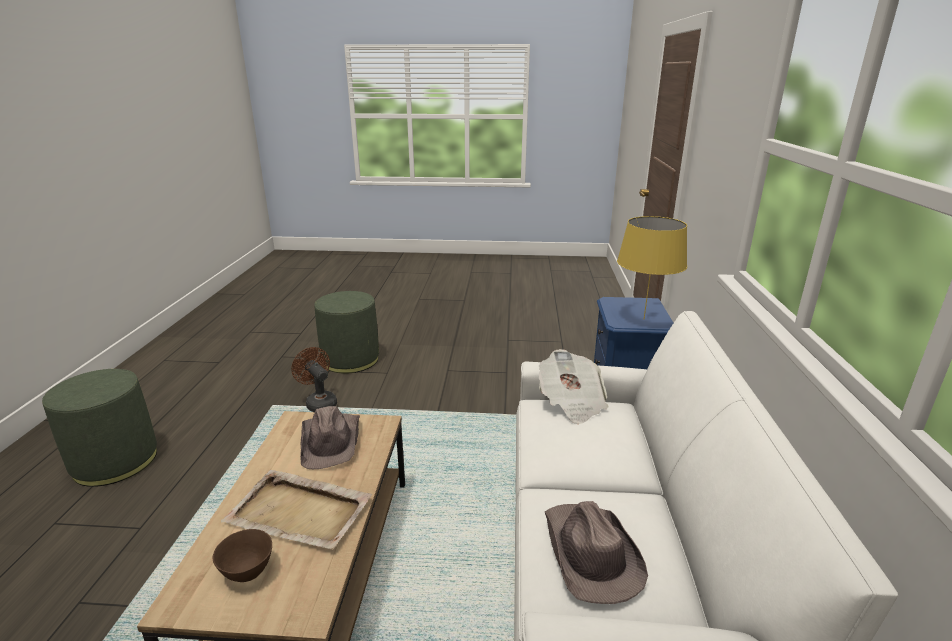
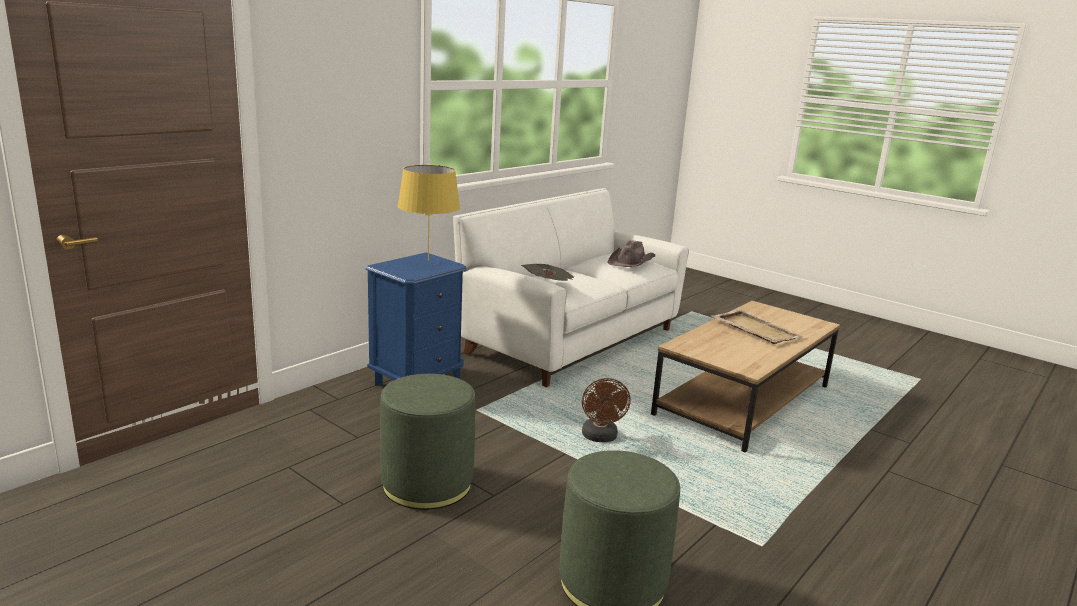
camera: 145 degrees left, 5 degrees down
green ottoman [42,369,157,487] -> green ottoman moved to [380,374,475,510]
brown bowl [213,529,272,582] -> none
brown fan [291,347,337,412] -> brown fan moved to [582,378,630,442]
brown hat [300,406,360,469] -> none

